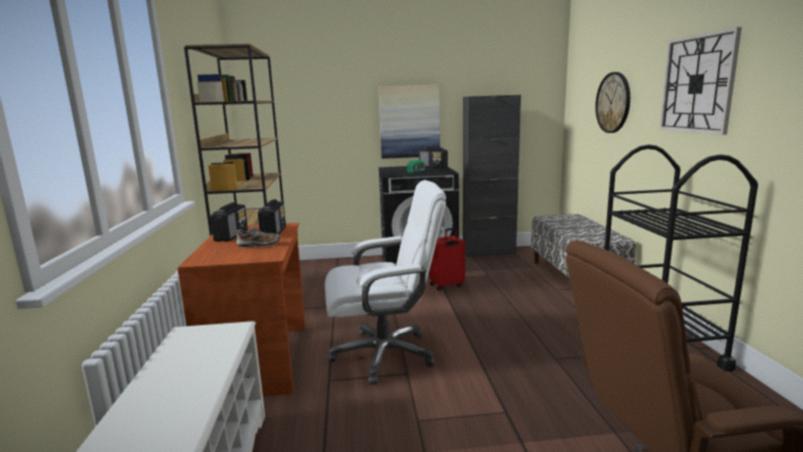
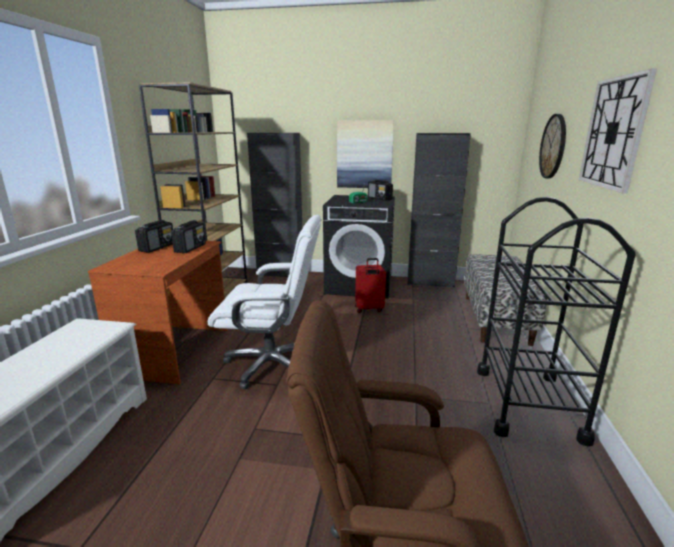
camera: 15 degrees right, 5 degrees up
shoe [235,226,280,248] -> none
none -> black cabinet [247,133,302,277]

